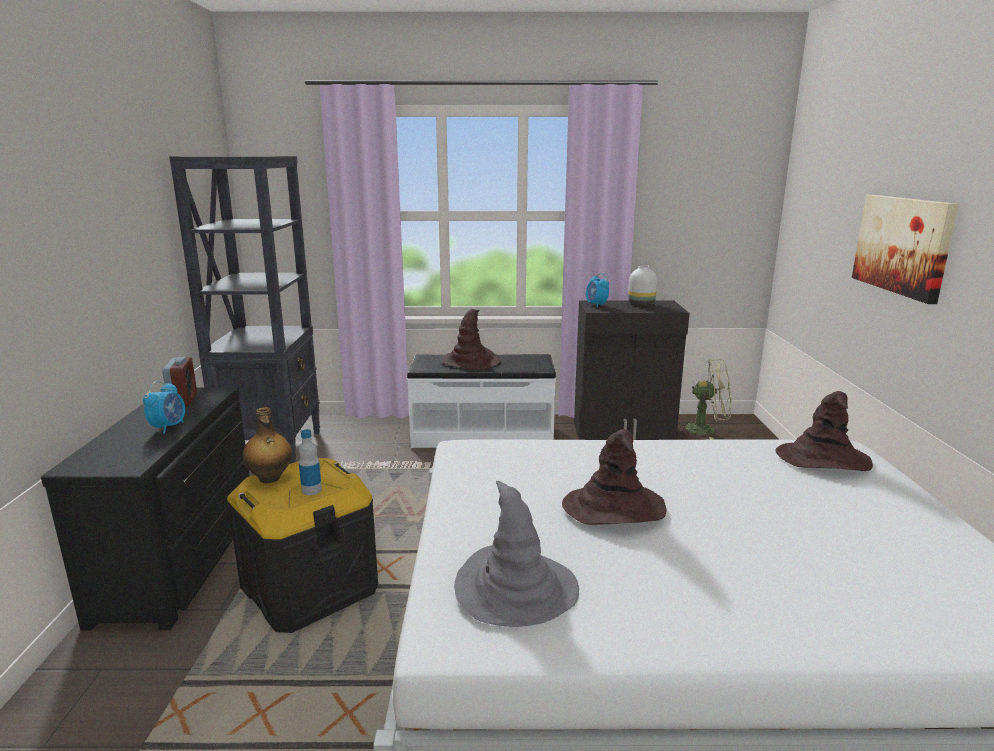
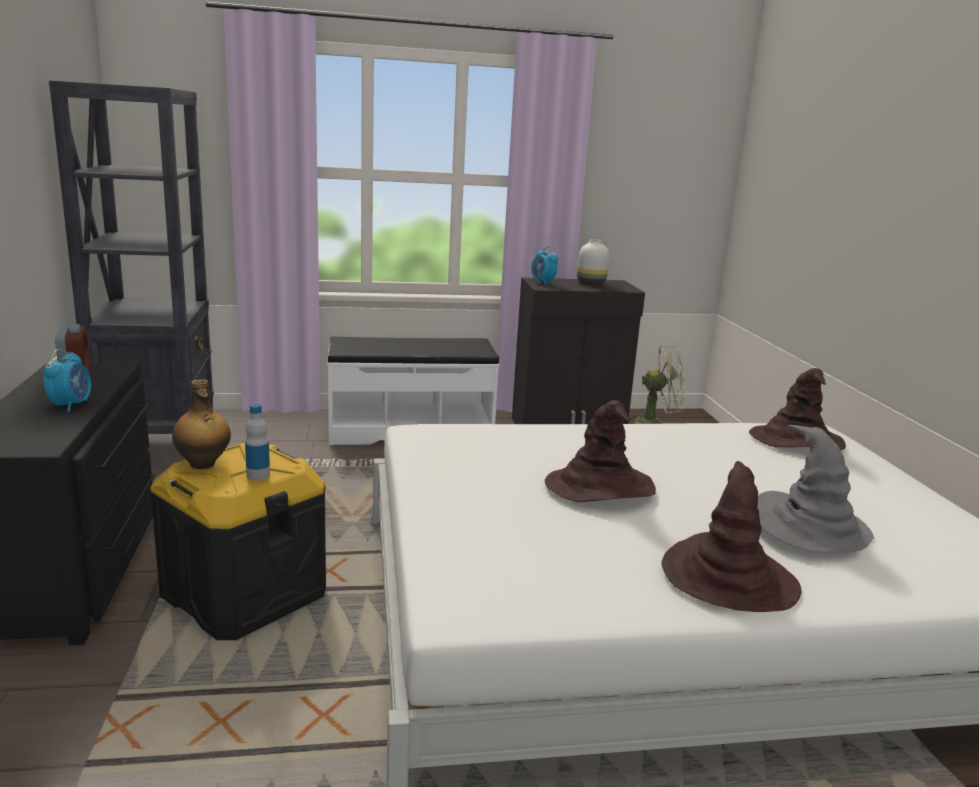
camera: 10 degrees left, 0 degrees up
brown hat [441,309,501,369] -> brown hat moved to [661,461,801,612]
grey hat [454,481,579,627] -> grey hat moved to [757,425,874,553]
picture [852,195,959,304] -> none

